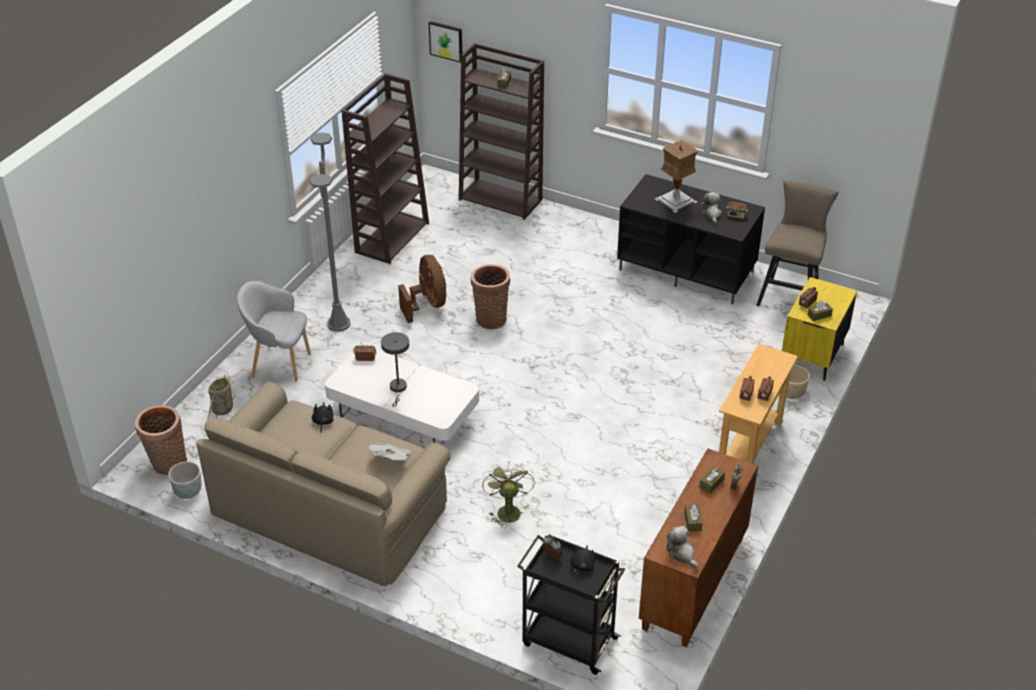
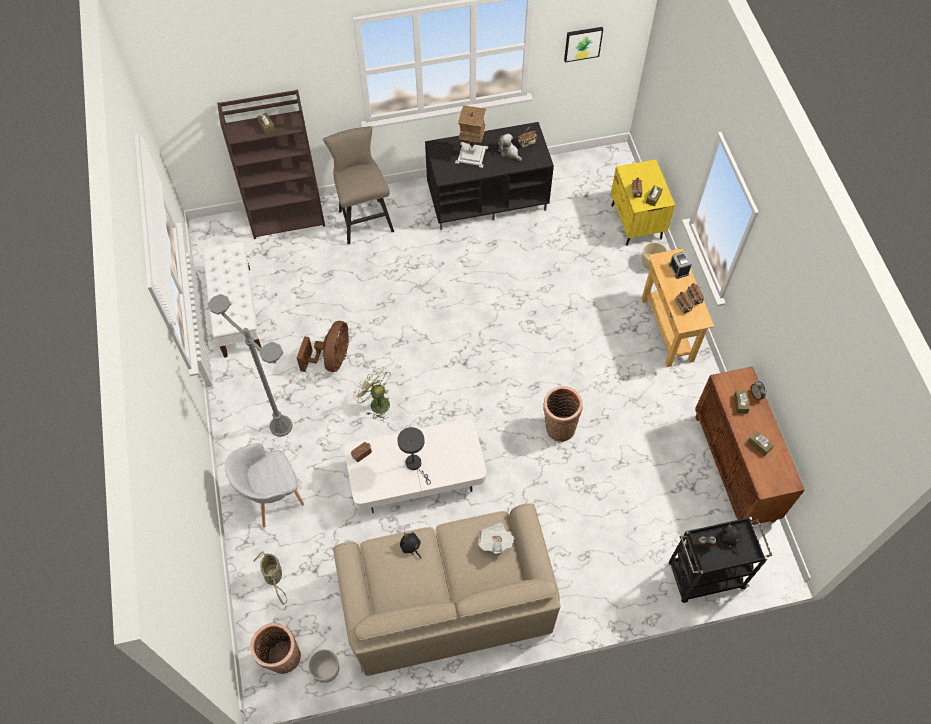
camera: 40 degrees left, 20 degrees up
brown bookcase [342,73,429,264] -> white bench [203,242,262,358]
brown fan [398,255,447,323] -> brown fan turned 75 degrees clockwise [297,321,349,372]
picture [429,21,462,63] -> picture moved to [564,27,603,63]
basket [471,264,510,329] -> basket moved to [543,386,583,442]
green fan [482,461,535,527] -> green fan moved to [353,367,391,419]
plush toy [666,526,698,568] -> none
beige stool [756,180,839,306] -> beige stool moved to [323,126,394,244]
none -> alarm clock [669,252,692,279]

